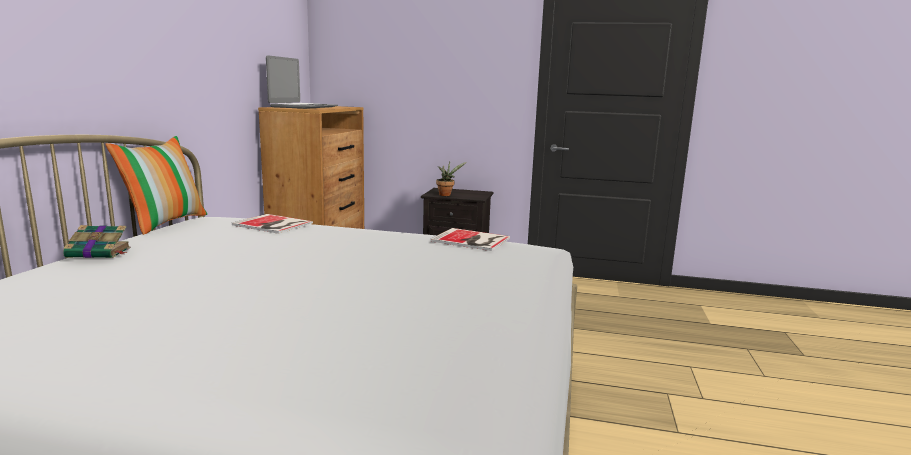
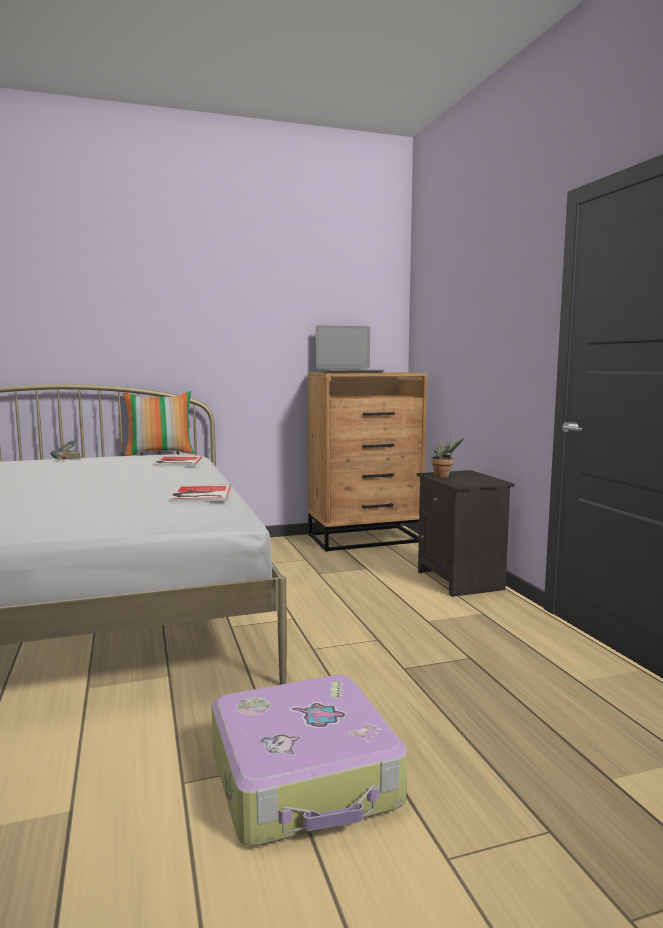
camera: 60 degrees right, 5 degrees down
none -> suitcase [211,675,407,846]

